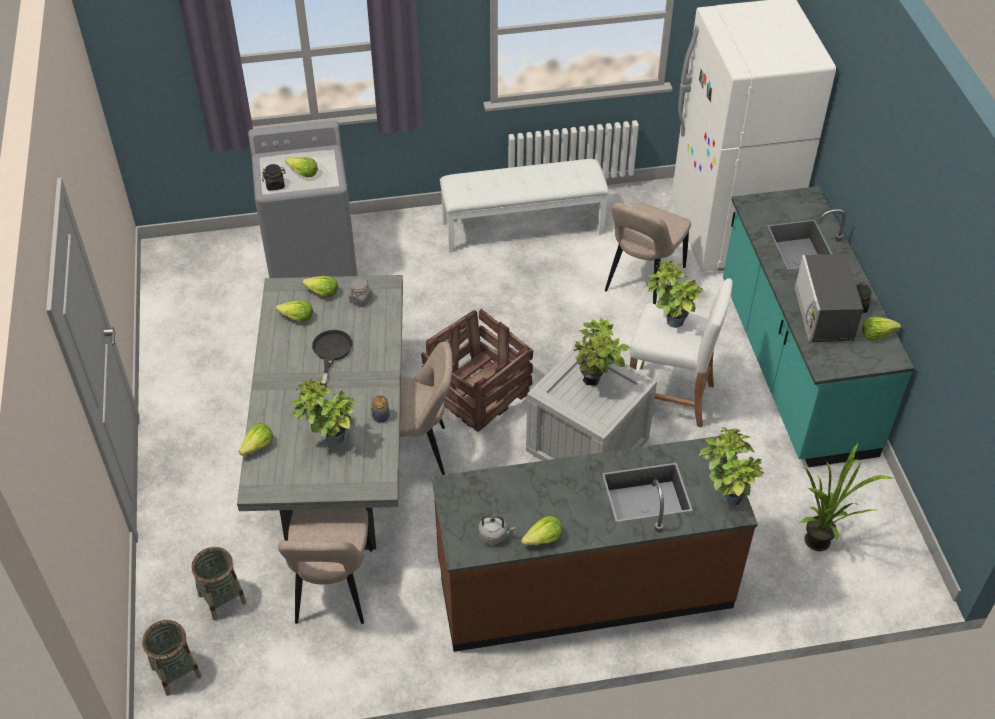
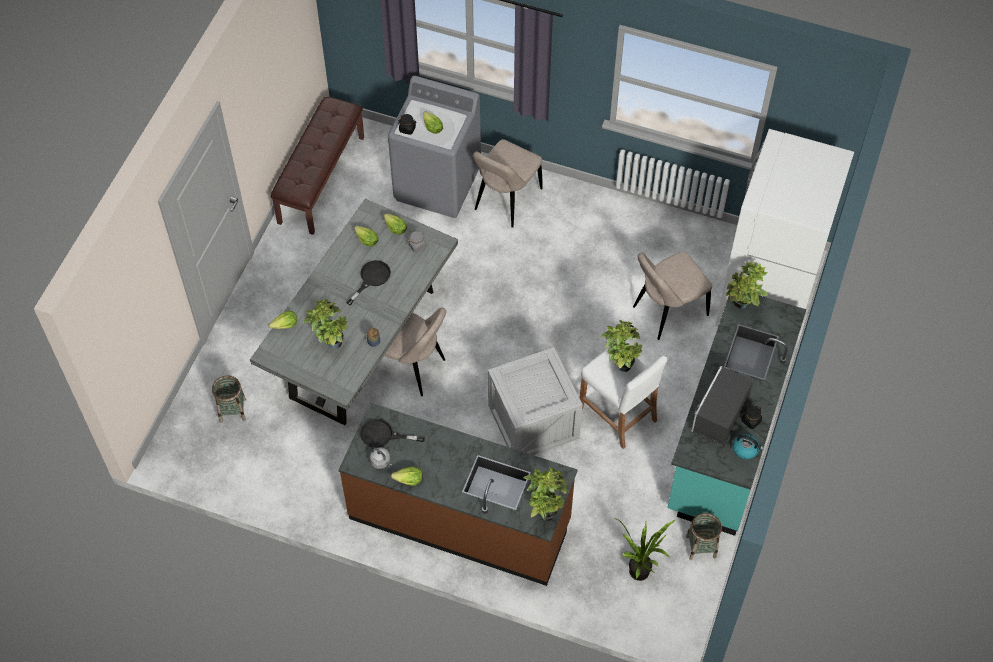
camera: 30 degrees right, 10 degrees up
basket [142,620,202,696] -> basket moved to [686,513,722,560]
beige chair [278,508,373,624] -> beige chair moved to [473,139,543,228]
crate [421,309,533,432] -> none
white bench [440,159,609,252] -> none
potted plant [574,317,630,386] -> potted plant moved to [726,262,768,309]
lettuce [862,317,901,341] -> kettle [733,434,764,459]
none -> brown bench [270,97,364,235]
none -> black frying pan [360,419,425,448]

